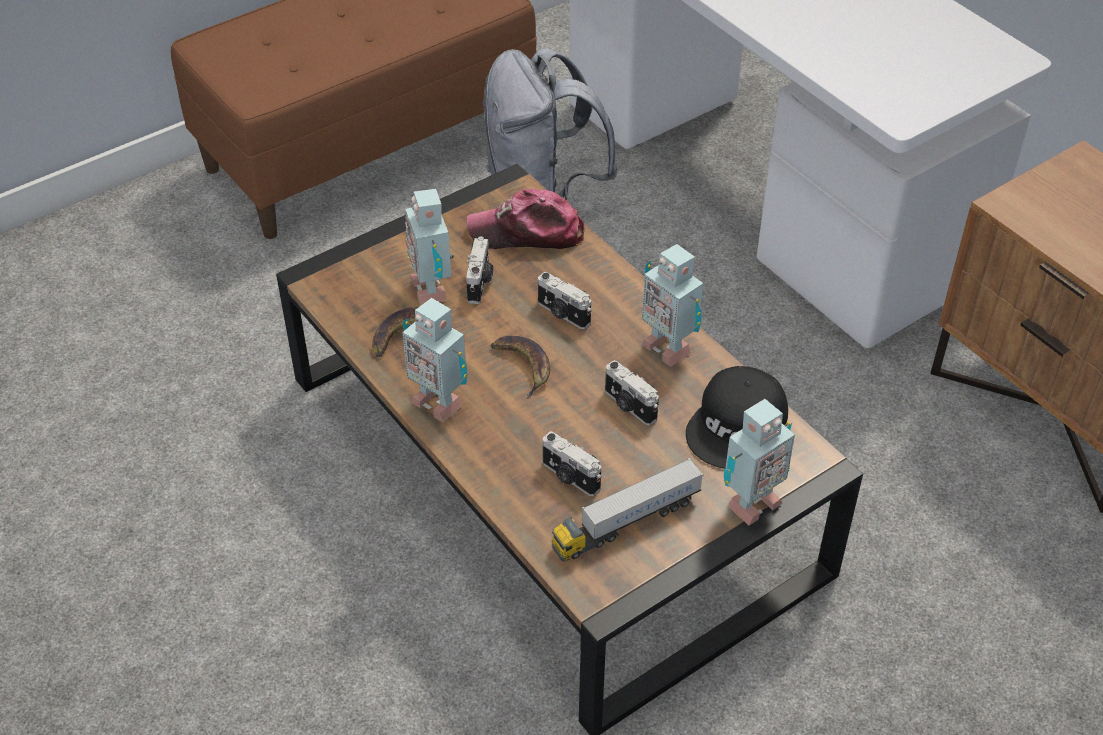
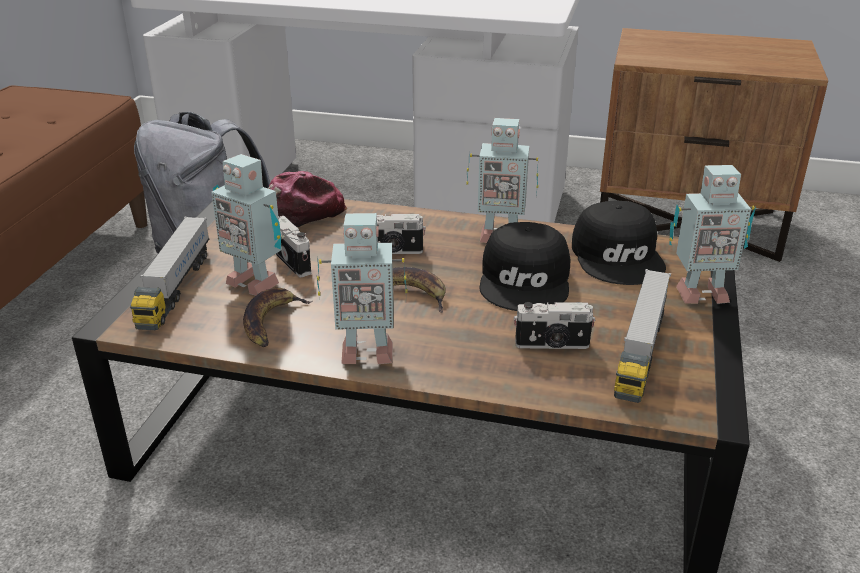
camera: 40 degrees left, 15 degrees down
camera [605,360,659,425] -> black cap [479,222,570,311]
toy robot [724,399,795,525] -> toy robot turned 75 degrees clockwise [669,165,756,304]
none -> toy truck [130,217,209,330]

